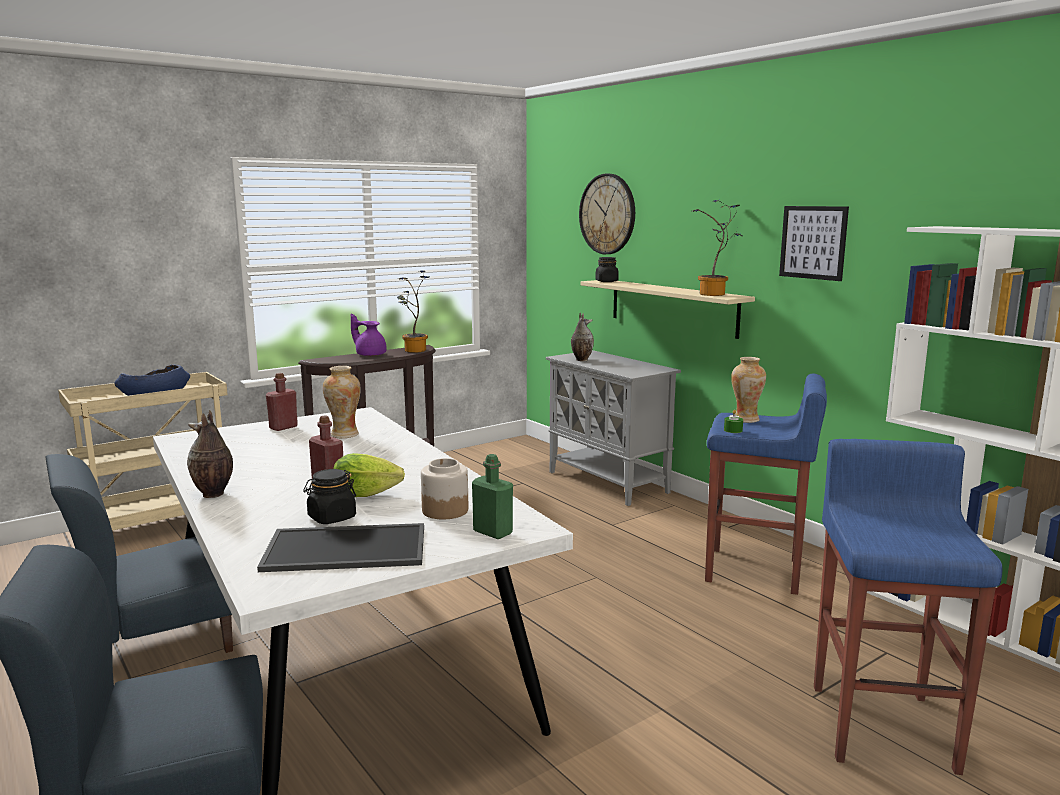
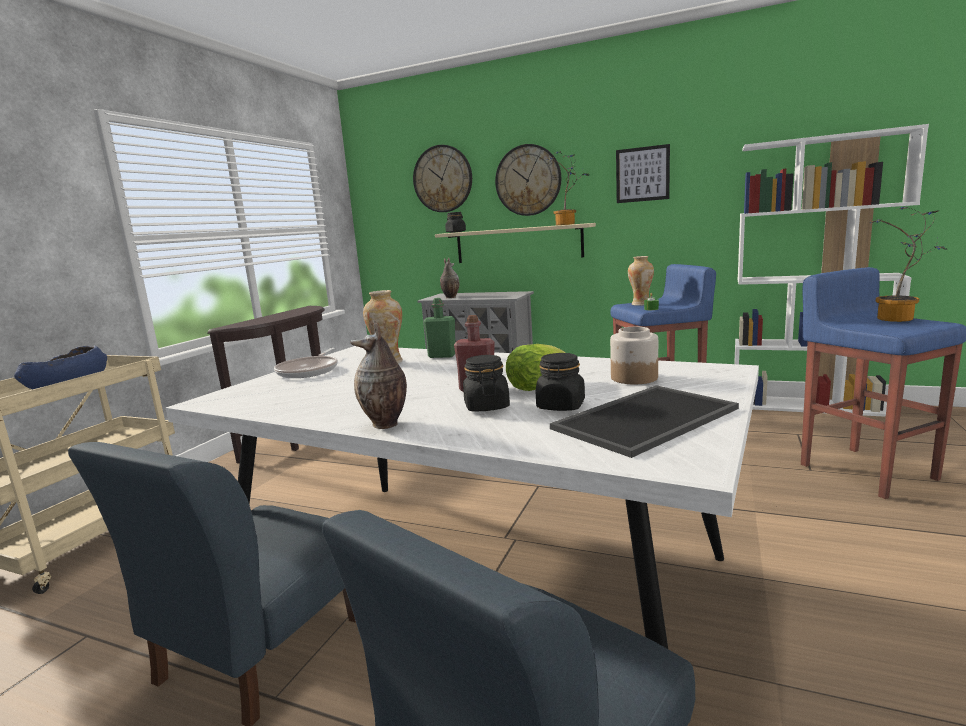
camera: 30 degrees left, 0 degrees up
red bottle [266,373,298,431] -> frying pan [274,348,338,378]
purple teapot [351,314,387,356] -> none
potted plant [397,271,429,353] -> potted plant moved to [869,206,947,322]
green bottle [472,454,513,539] -> green bottle moved to [423,298,456,358]
none -> black jar [463,355,510,412]
none -> wall clock [495,144,561,216]

